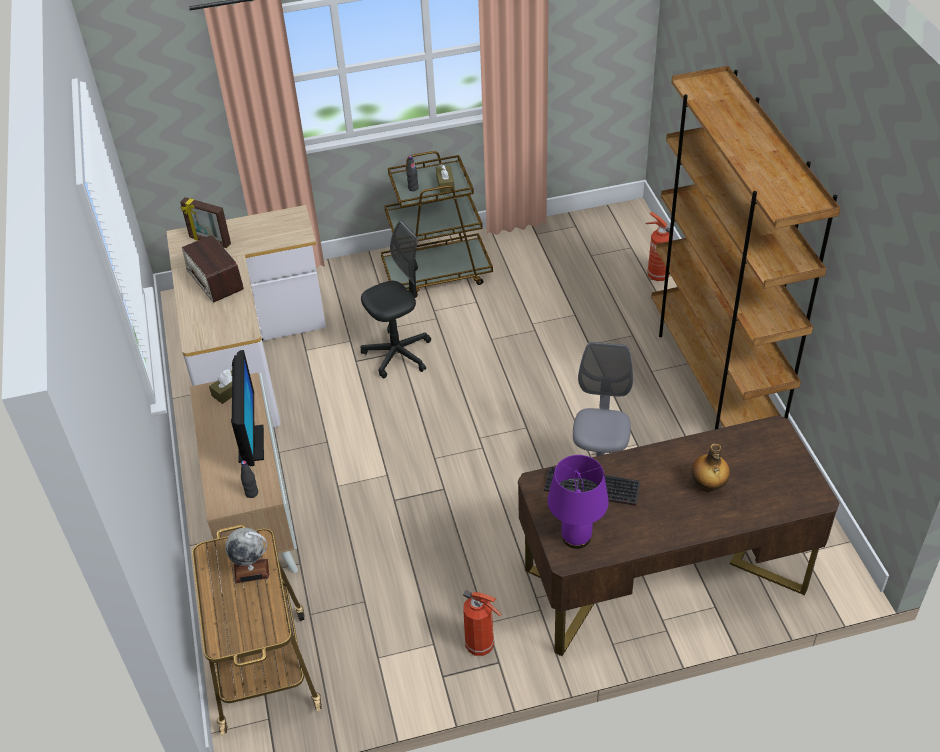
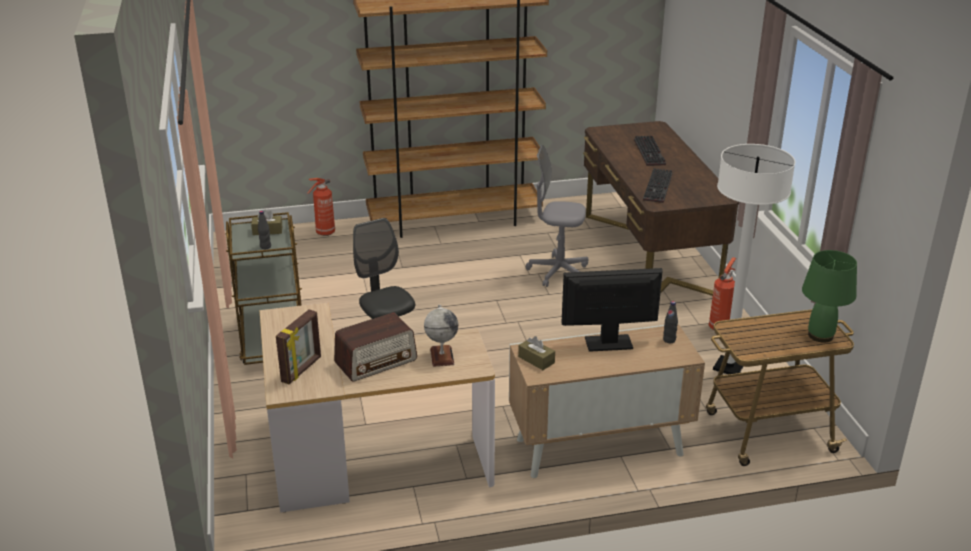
camera: 90 degrees left, 15 degrees down
globe [225,528,269,584] -> globe moved to [424,305,458,367]
purple table lamp [548,455,609,549] -> none
bottle [692,443,730,492] -> keyboard [634,136,666,166]
none -> white floor lamp [713,144,795,374]
none -> green table lamp [802,250,857,343]

